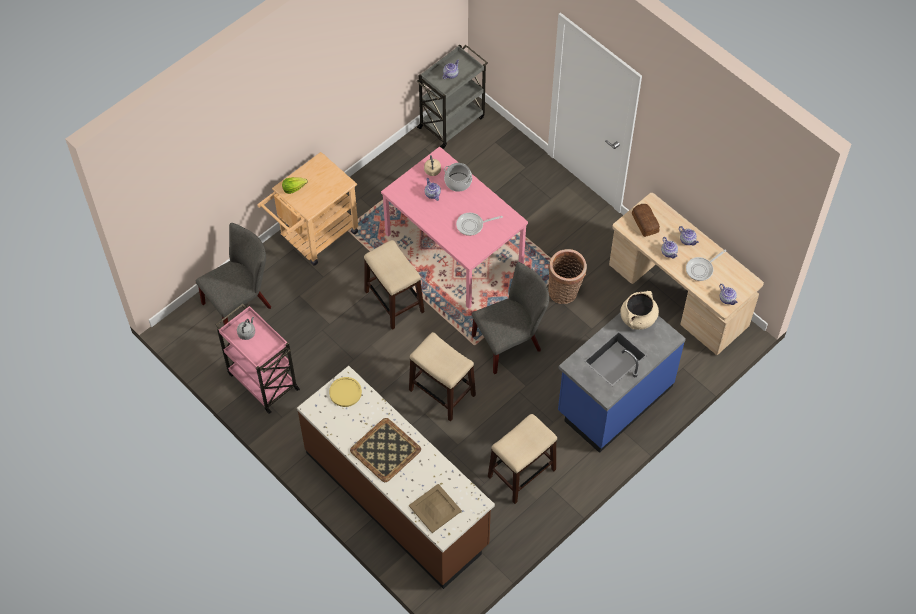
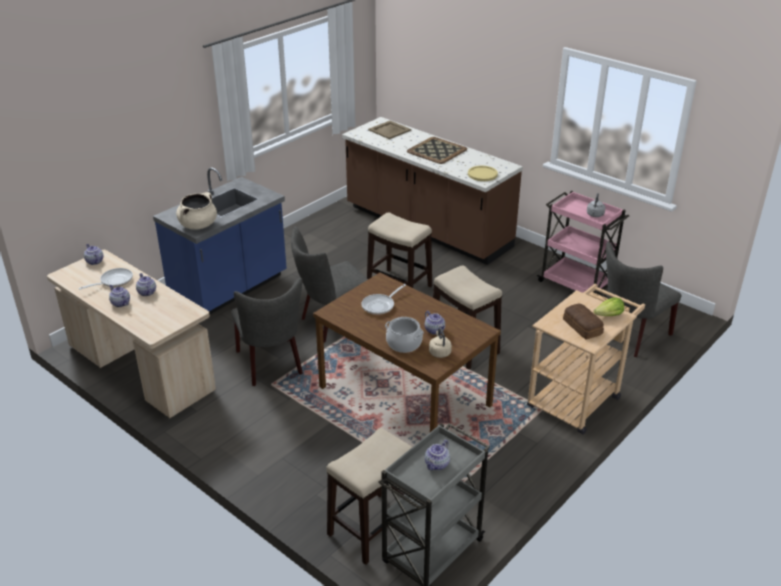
camera: 175 degrees right, 25 degrees down
pink dining table [381,146,528,309] -> brown dining table [313,273,501,432]
frying pan [456,213,503,236] -> frying pan turned 150 degrees clockwise [361,284,406,315]
stool [488,414,557,504] -> stool moved to [326,428,412,565]
basket [548,249,587,304] -> grey chair [231,278,303,386]
bread [632,204,660,237] -> bread moved to [563,304,604,340]

